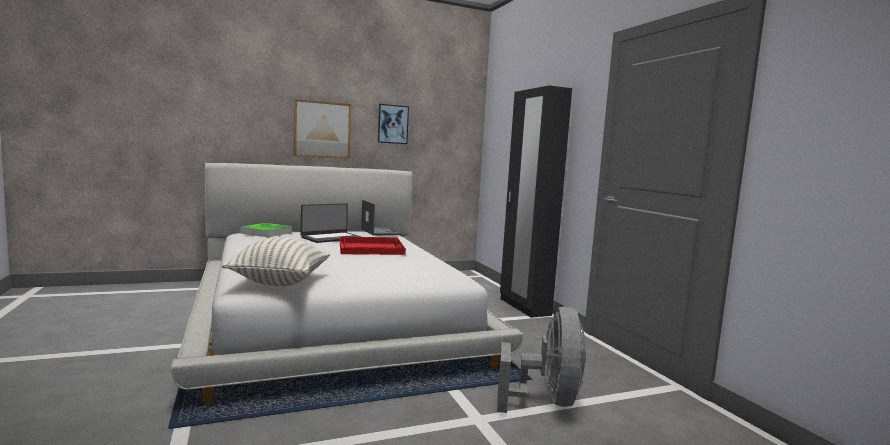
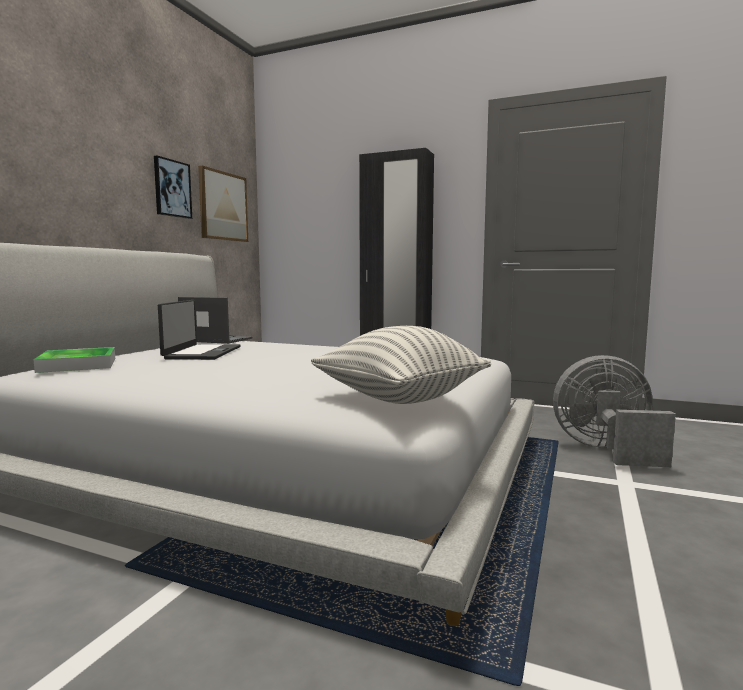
camera: 45 degrees left, 0 degrees up
picture [293,99,351,159] -> picture moved to [198,166,248,242]
red tray [340,237,406,255] -> none
grey fan [497,307,586,413] -> grey fan turned 45 degrees counterclockwise [553,355,676,467]

